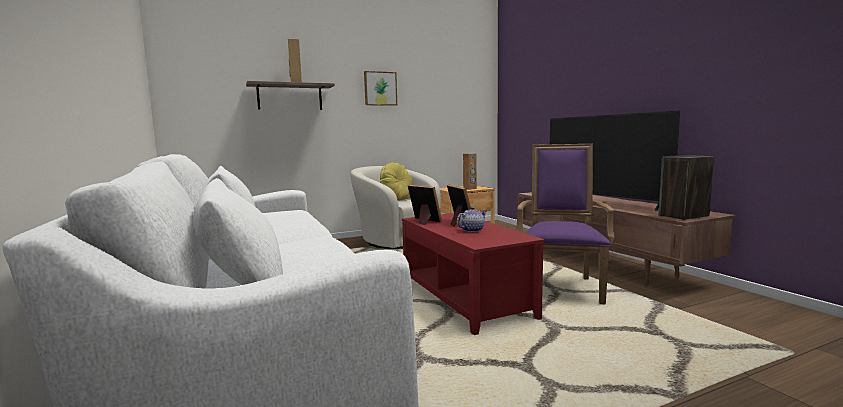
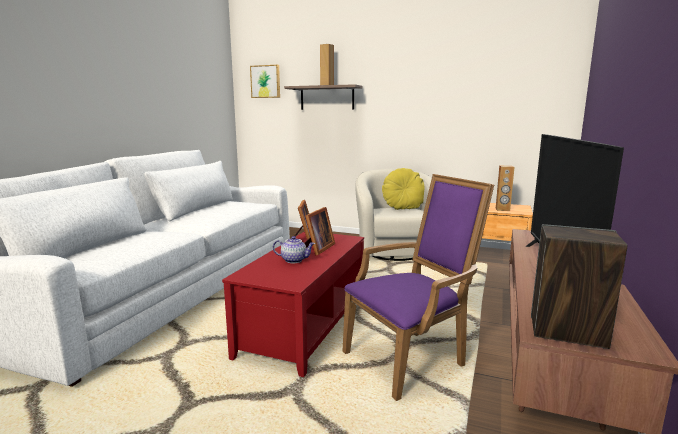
camera: 45 degrees right, 5 degrees up
picture [364,71,397,106] -> picture moved to [250,65,280,98]

